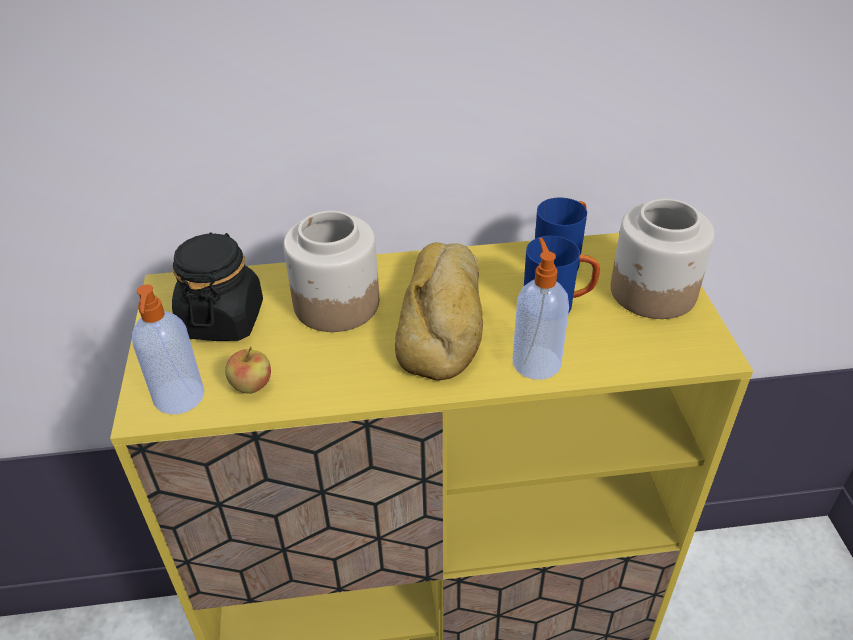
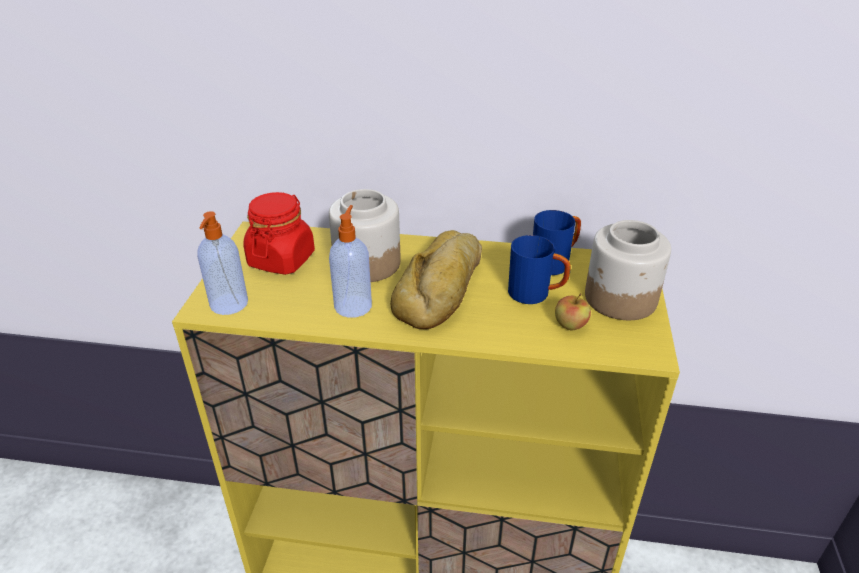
camera: 15 degrees right, 5 degrees down
black jar [172,232,263,341] -> red jar [243,192,315,275]
apple [225,347,271,394] -> apple moved to [555,293,591,330]
soap dispenser [513,238,569,380] -> soap dispenser moved to [329,205,372,318]

